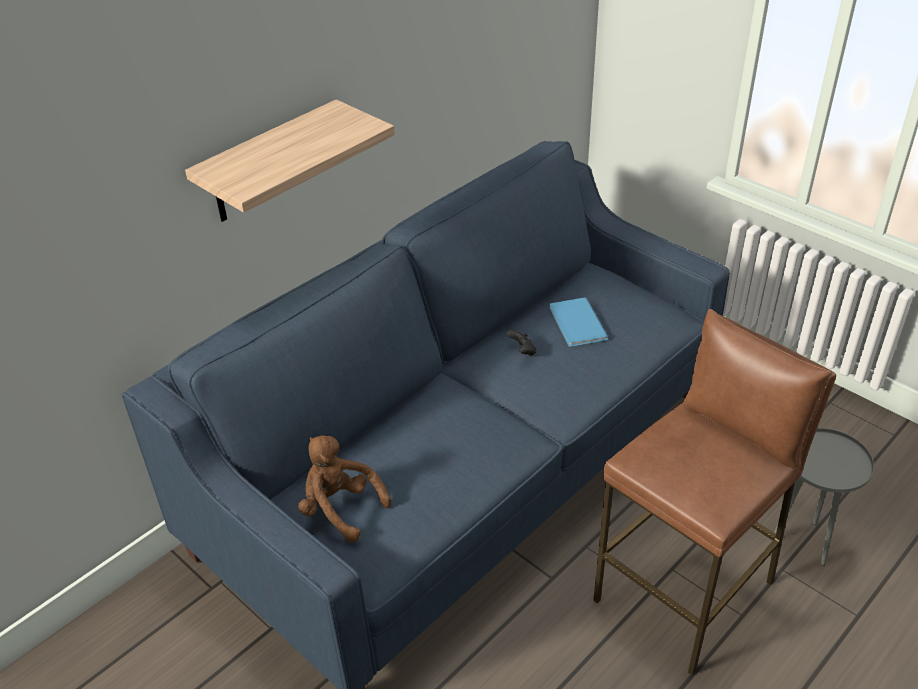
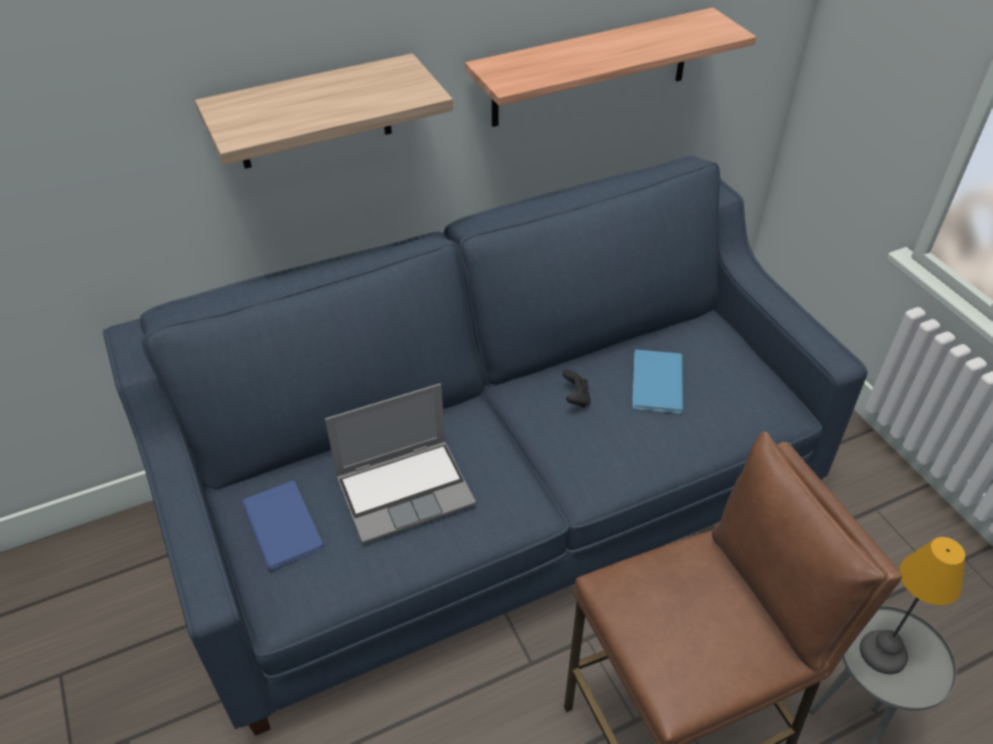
camera: 20 degrees right, 5 degrees up
brown plush toy [298,436,391,542] -> blue book [242,481,324,571]
none -> laptop [325,383,476,545]
none -> shelf [465,8,756,127]
none -> table lamp [860,537,965,674]

